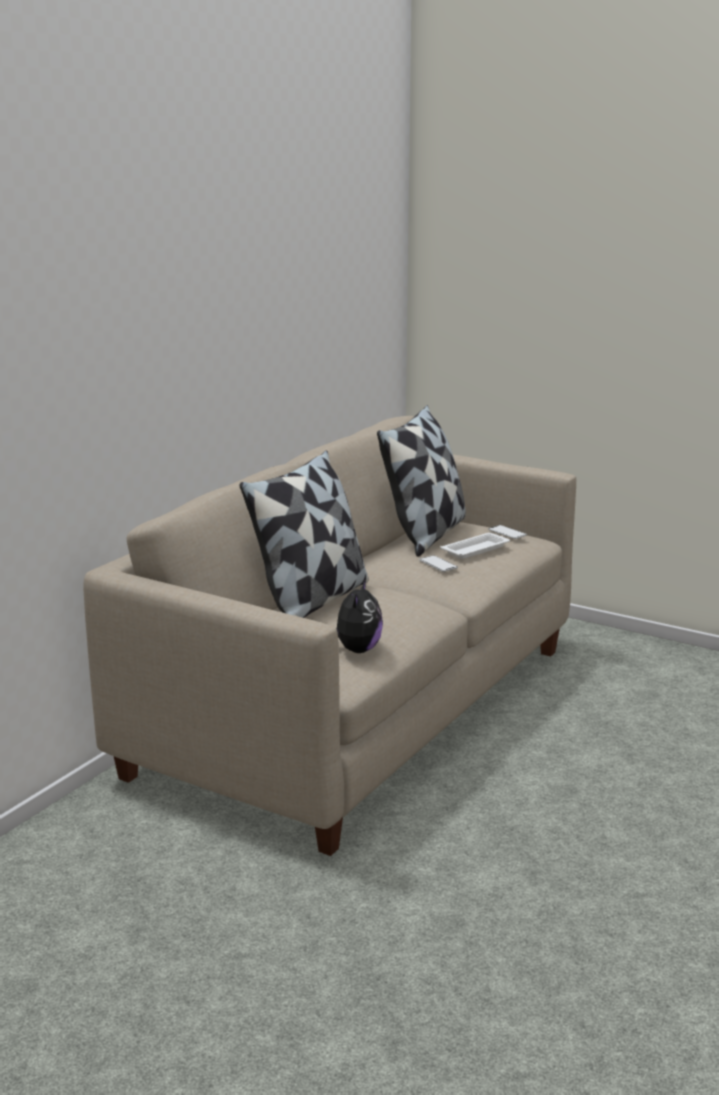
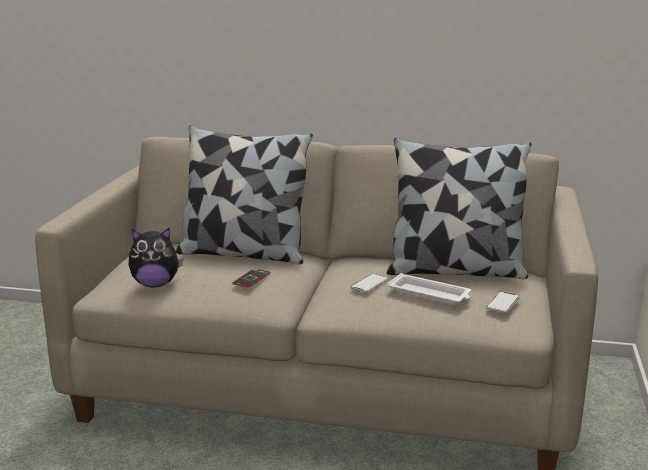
camera: 70 degrees right, 0 degrees up
none -> phone [232,269,270,288]

